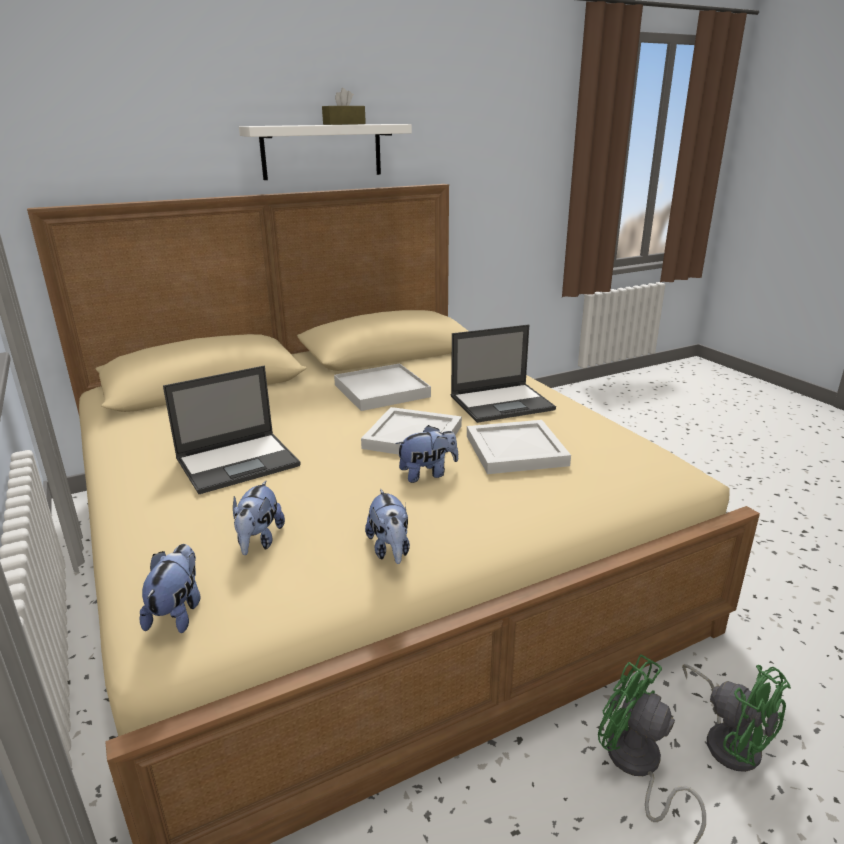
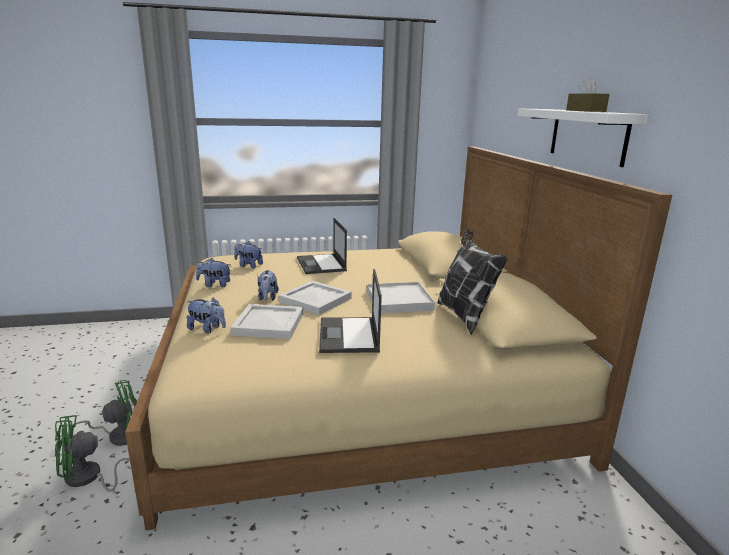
camera: 105 degrees right, 5 degrees down
plush toy [139,544,200,633] -> plush toy moved to [186,298,226,333]
none -> pillow [437,229,508,335]

